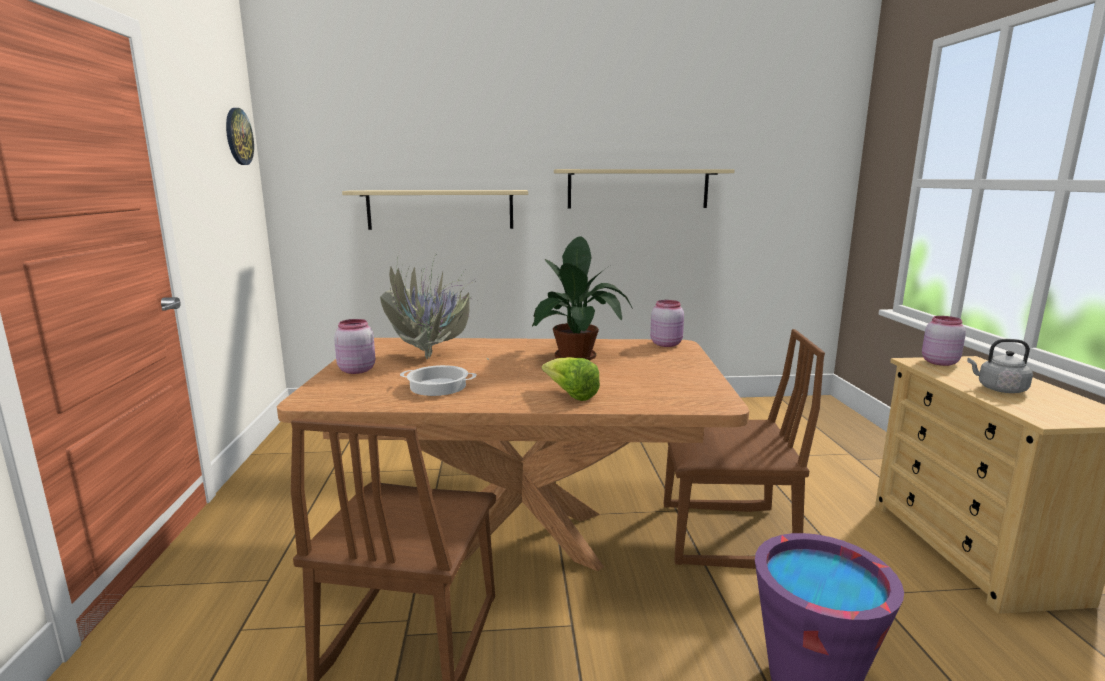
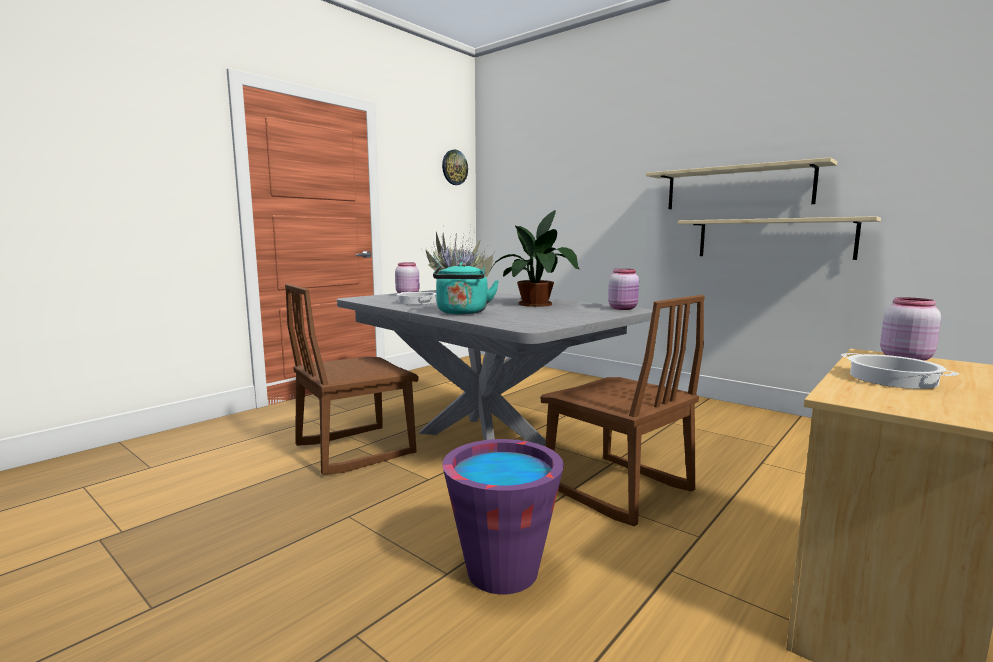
camera: 45 degrees right, 5 degrees down
brown dining table [277,338,749,571] -> grey dining table [337,290,653,446]
beige shelf [342,190,528,230] -> beige shelf moved to [678,216,881,260]
lettuce [542,357,600,401] -> turquoise kettle [433,262,499,314]
grey kettle [967,339,1033,393] -> cooking pot [841,353,959,389]

